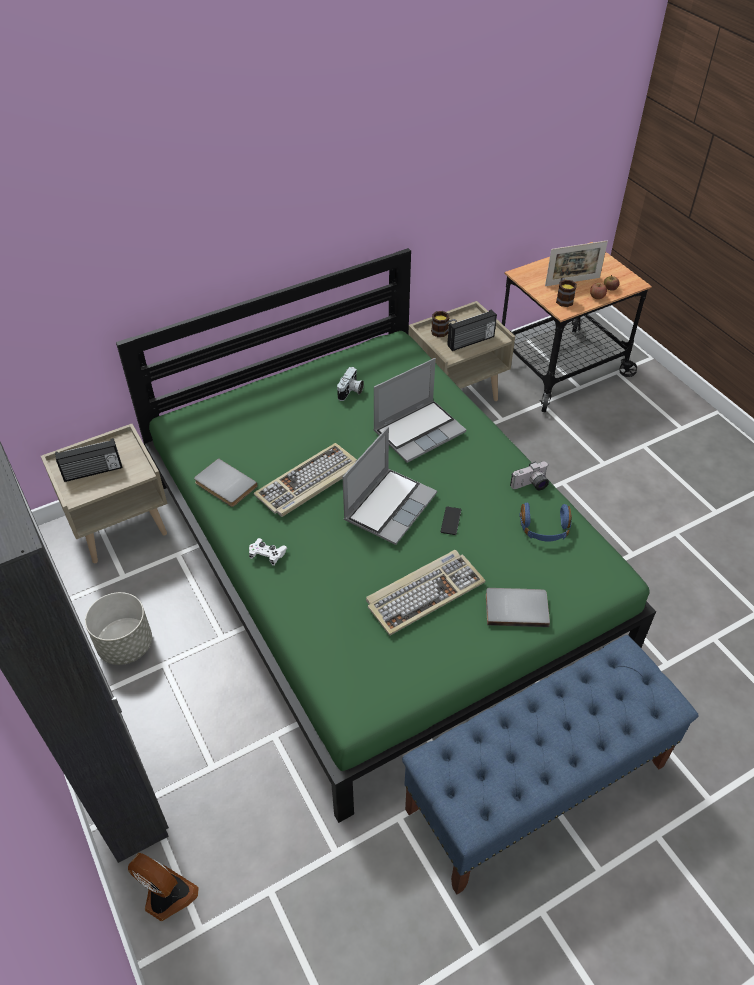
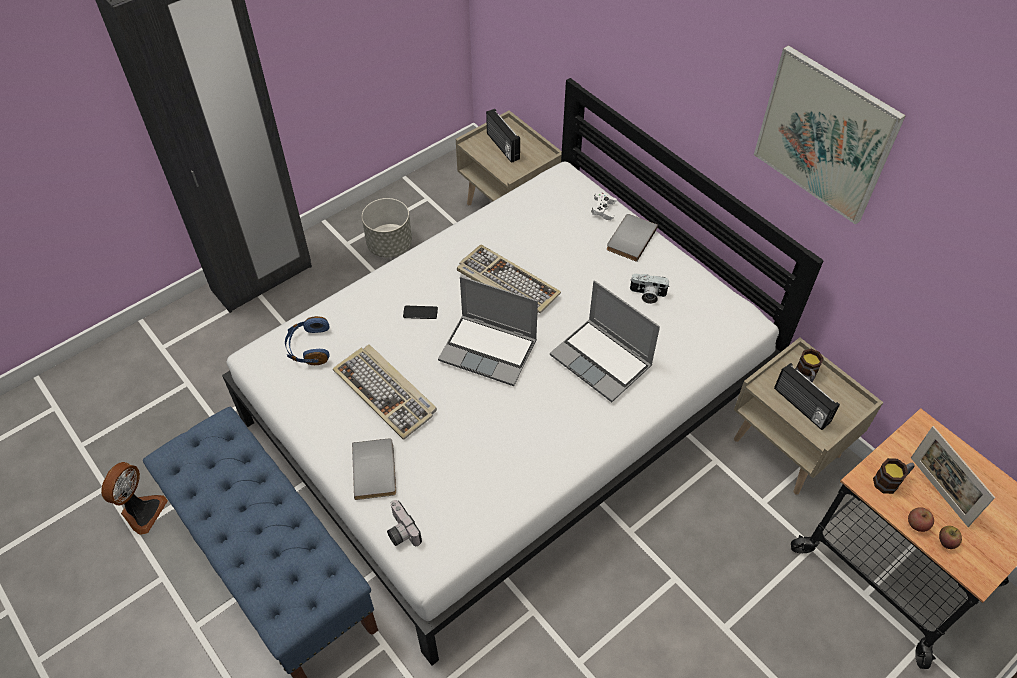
camera: 80 degrees right, 5 degrees up
green bed [116,248,656,823] -> white bed [222,78,824,666]
fan [128,853,199,921] -> fan moved to [101,462,168,535]
grey book [194,458,258,507] -> grey book moved to [607,214,658,262]
white game controller [249,538,287,566] -> white game controller moved to [591,192,617,220]
phone [441,507,461,535] -> phone moved to [403,306,438,319]
camera [510,461,549,490] -> camera moved to [387,500,422,546]
blue headphones [519,502,572,542] -> blue headphones moved to [285,316,329,365]
none -> picture [754,45,906,225]

